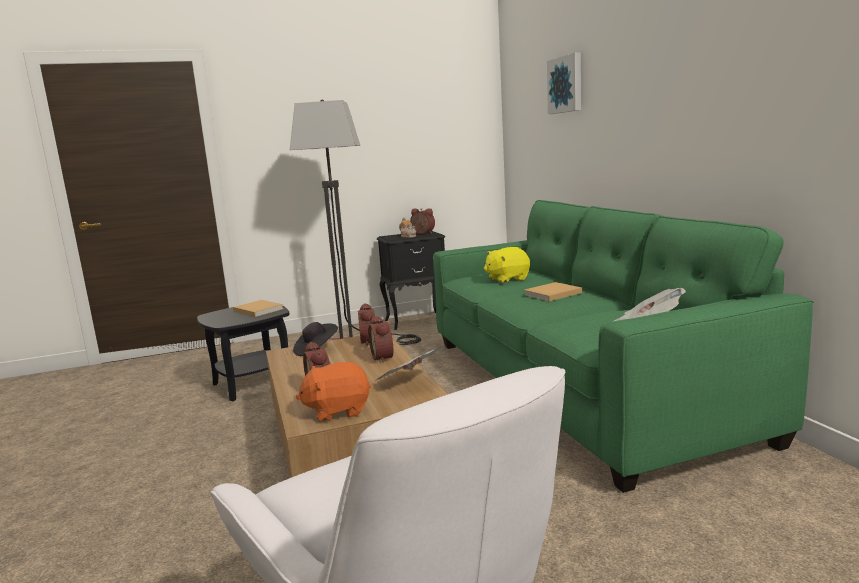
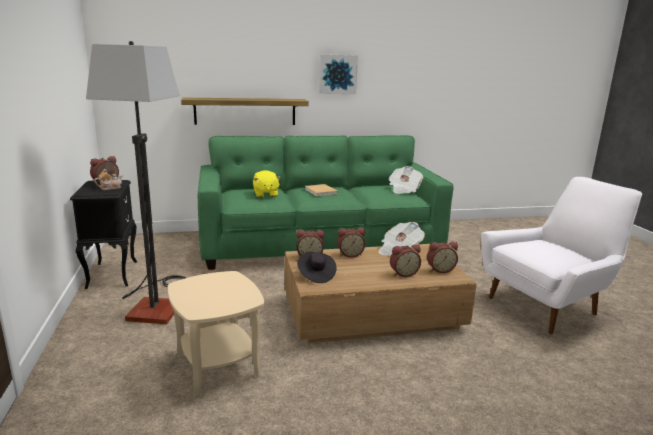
camera: 85 degrees left, 5 degrees up
black side table [197,306,290,401] -> beige side table [168,271,265,395]
beige book [233,300,284,317] -> none
orange plush toy [296,362,371,422] -> alarm clock [427,242,458,273]
picture [547,52,581,114] -> picture moved to [319,54,358,94]
none -> shelf [181,98,309,125]

